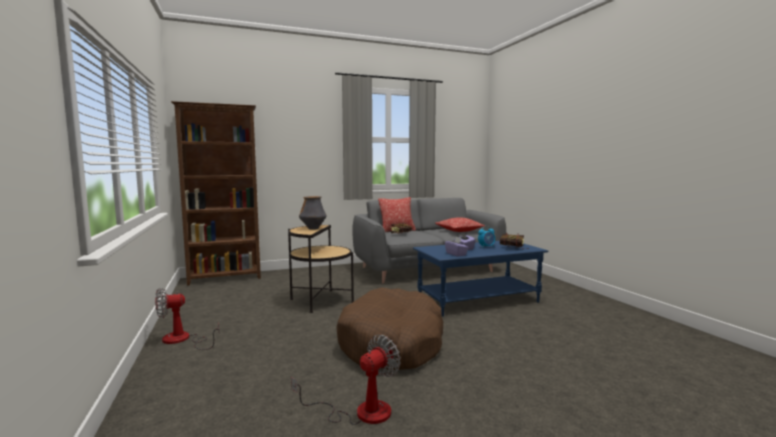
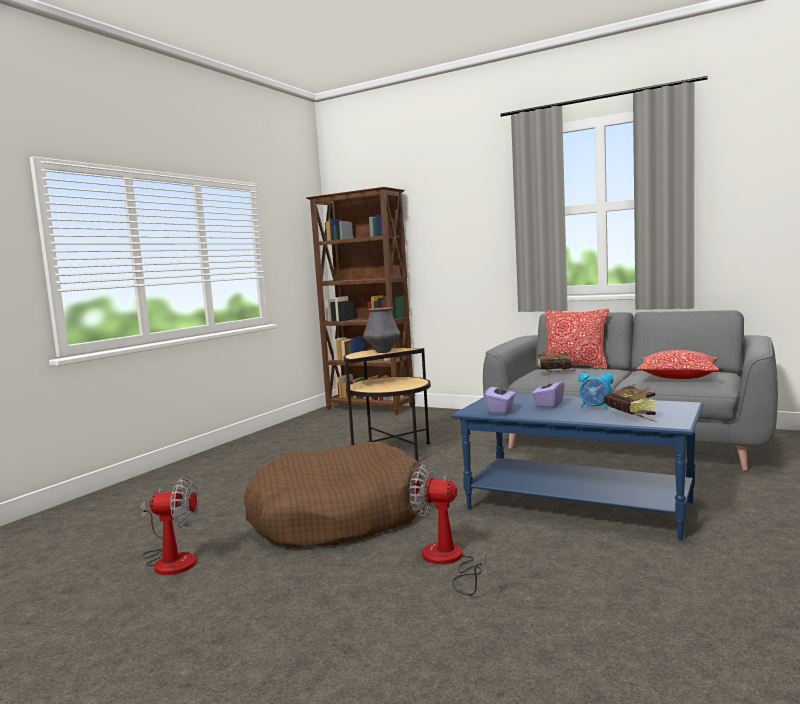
camera: 50 degrees right, 0 degrees up
fan [155,288,219,350] -> fan moved to [409,465,486,596]

